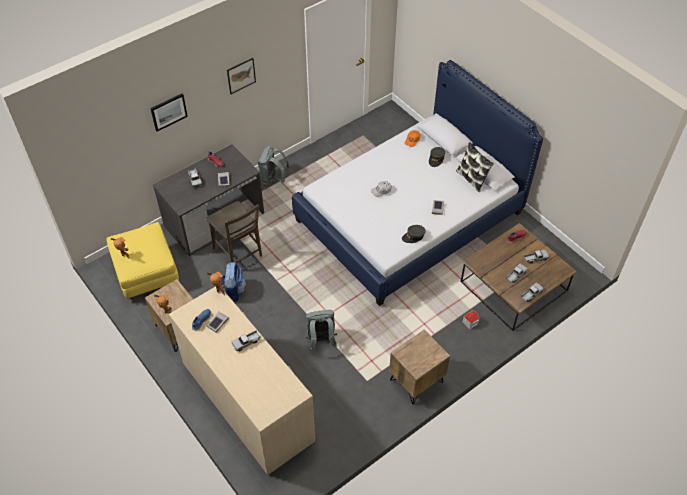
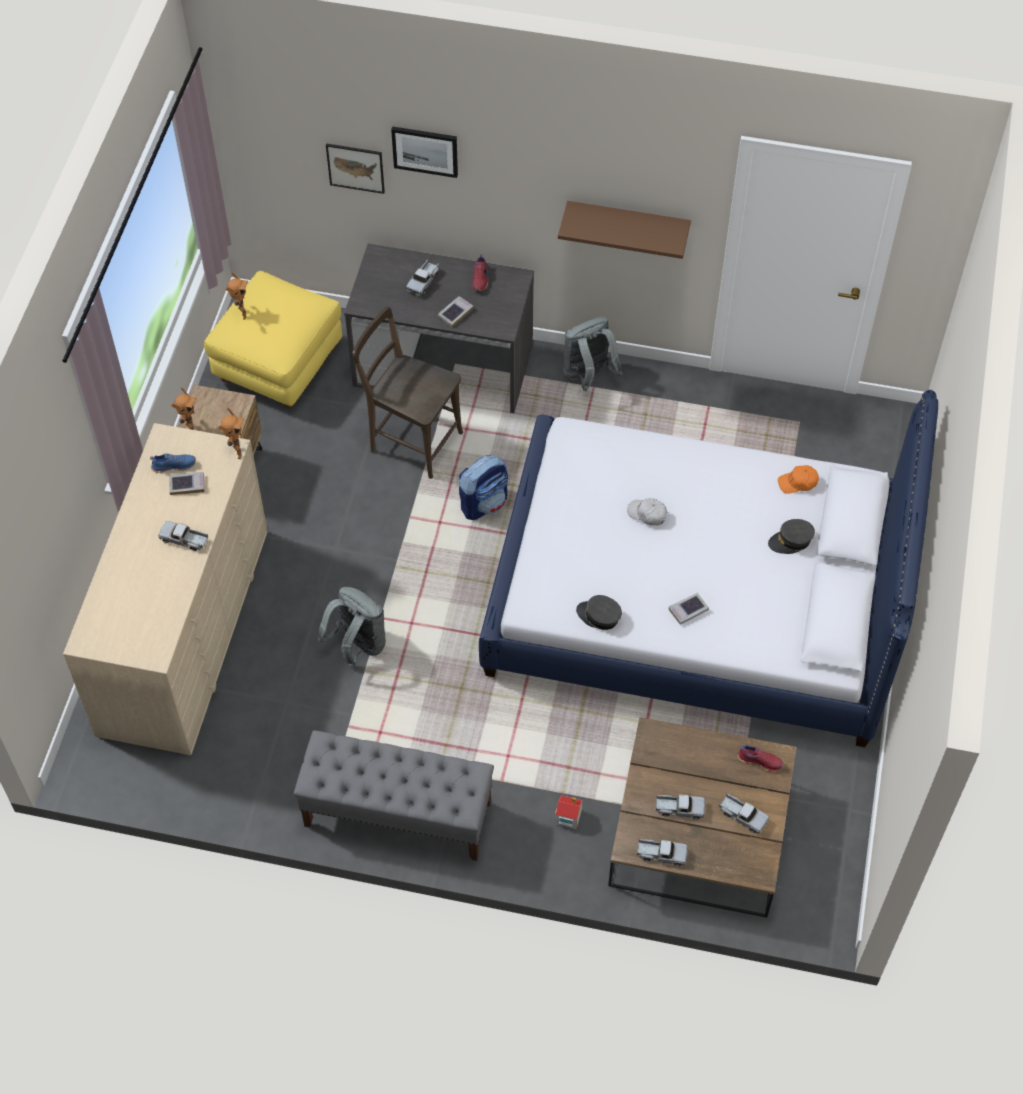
camera: 50 degrees right, 5 degrees up
brown chair [207,201,262,263] -> brown chair turned 105 degrees clockwise [353,306,463,479]
backpack [221,262,246,302] -> backpack moved to [459,455,508,520]
picture [227,58,256,94] -> picture moved to [326,143,385,194]
brown nightstand [389,330,450,404] -> grey bench [294,730,494,861]
pillow [456,142,494,193] -> none
none -> brown shelf [558,201,691,259]

